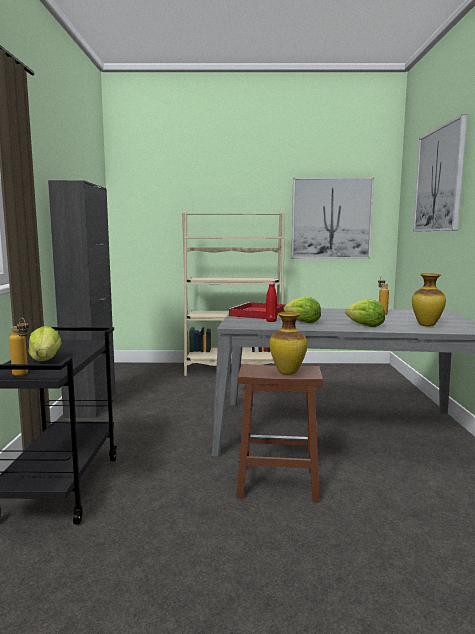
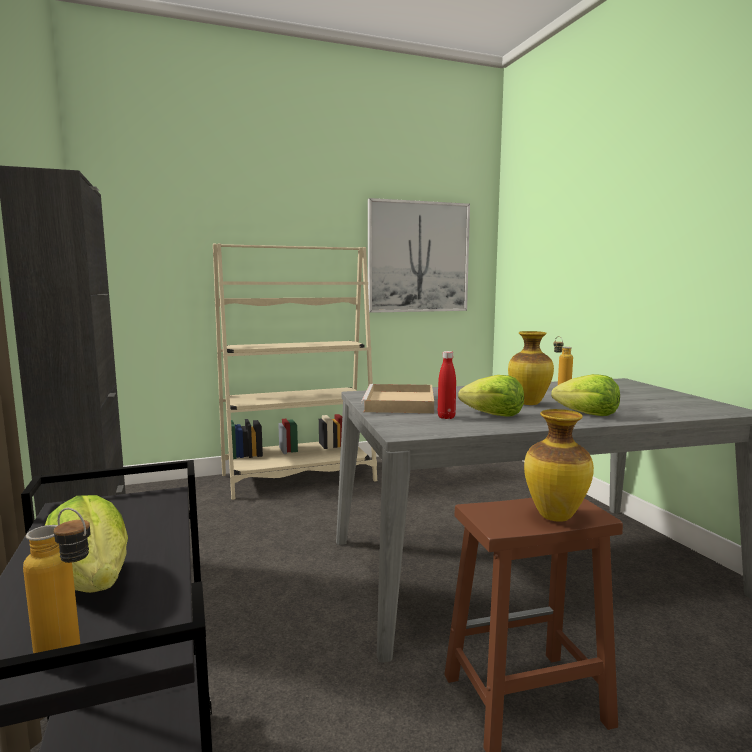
camera: 20 degrees left, 0 degrees up
red tray [227,302,285,319] -> beige tray [361,384,434,413]
vase [412,273,446,327] -> vase moved to [508,331,554,405]
picture [413,115,467,232] -> none

